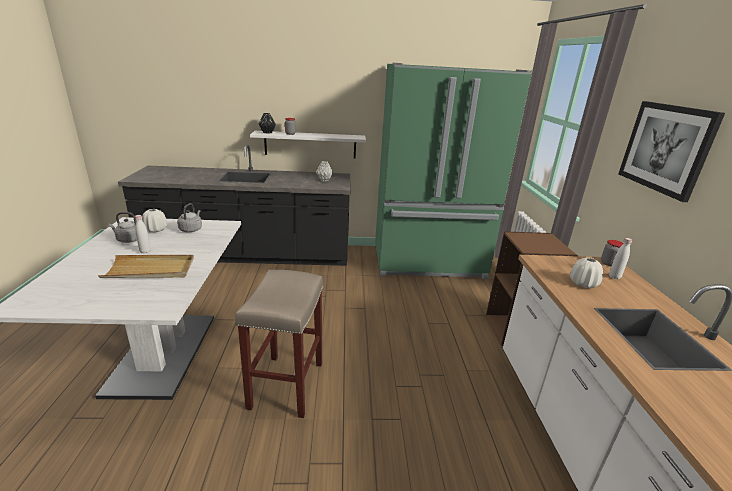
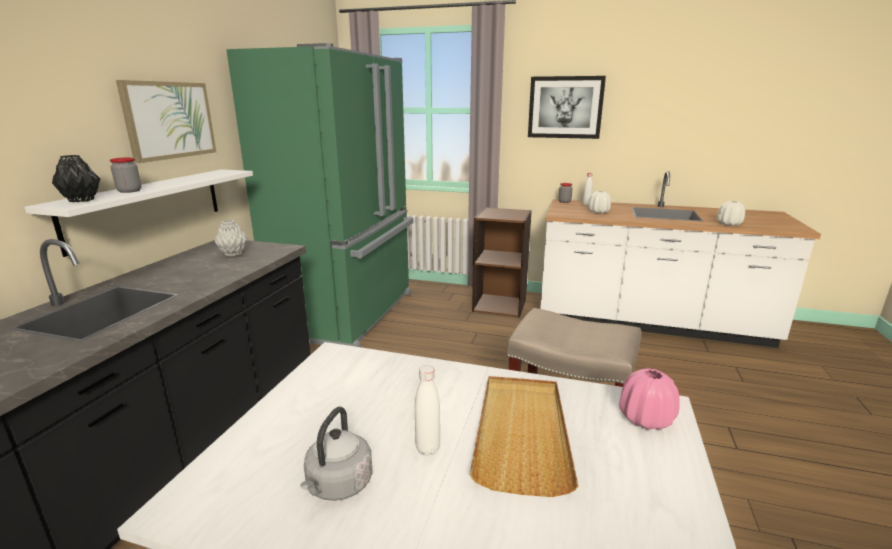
camera: 70 degrees left, 5 degrees down
white vase [142,209,167,233] -> white vase moved to [717,201,745,226]
grey kettle [177,203,202,232] -> none
none -> picture [116,80,216,163]
none -> pink vase [619,368,680,430]

